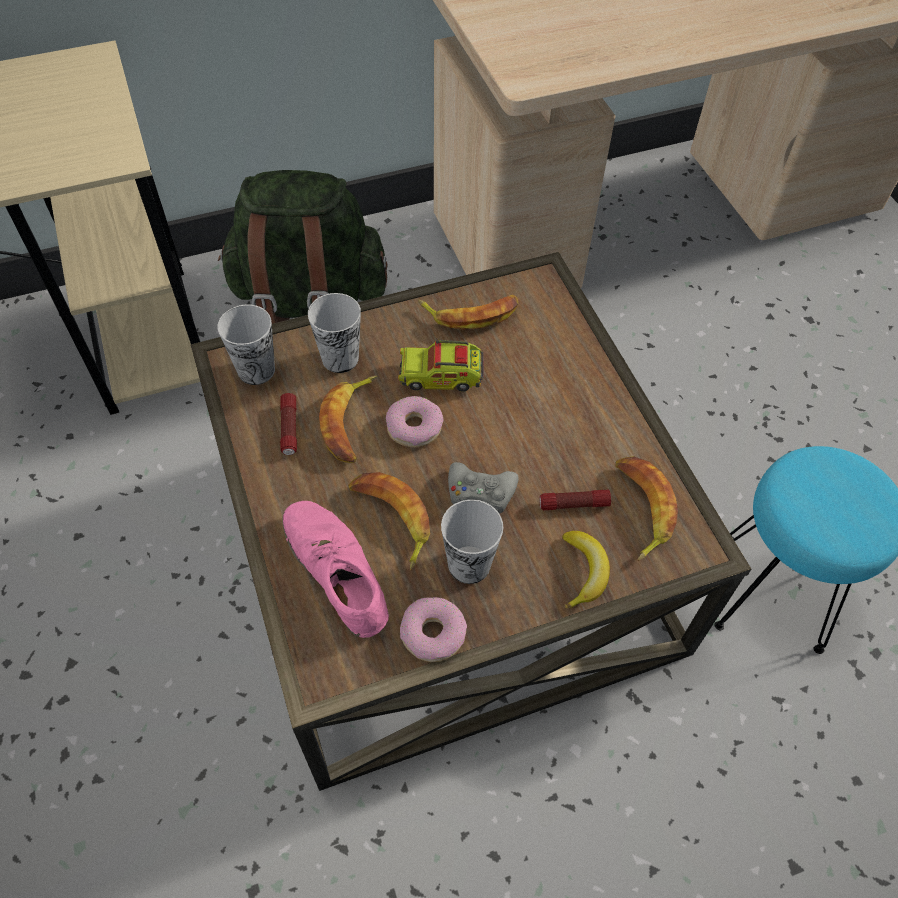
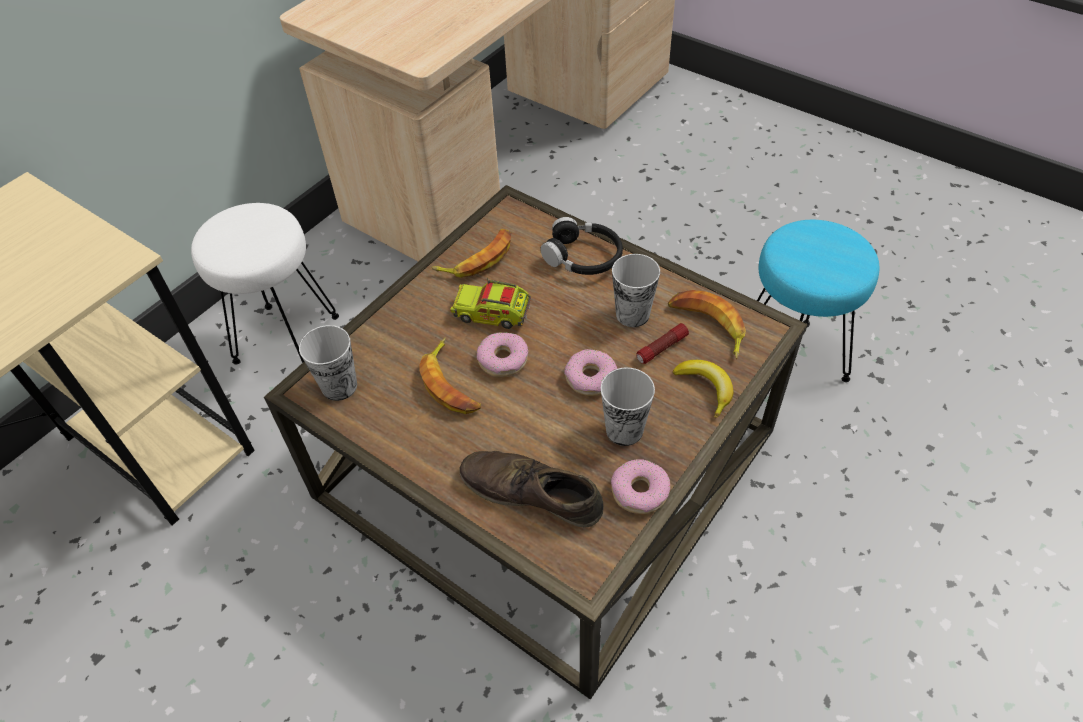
camera: 30 degrees left, 5 degrees down
green backpack [218,170,388,324] -> white stool [191,203,339,364]
flashlight [280,393,297,455] -> none
pink shoe [282,501,389,638] -> brown shoe [459,451,604,528]
cup [308,293,361,373] -> cup moved to [612,254,660,327]
banana [348,472,430,570] -> none
toy truck [398,340,484,392] -> toy truck turned 45 degrees clockwise [450,277,531,329]
grey game controller [448,462,519,514] -> donut [564,349,617,396]
none -> black headphones [540,217,623,275]

